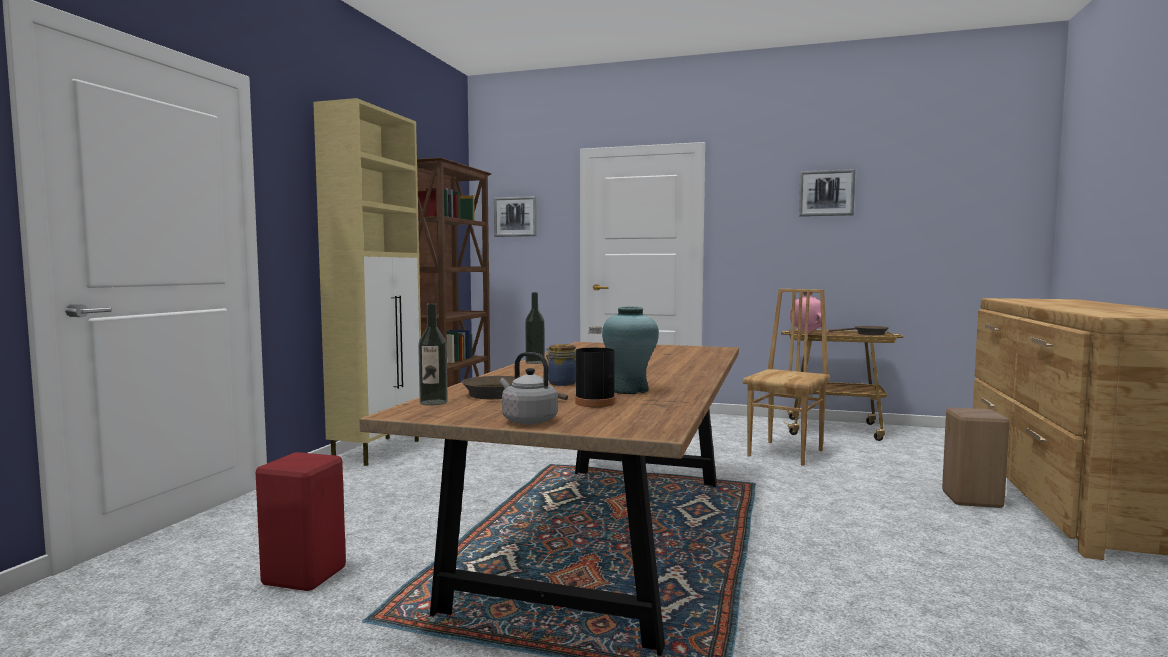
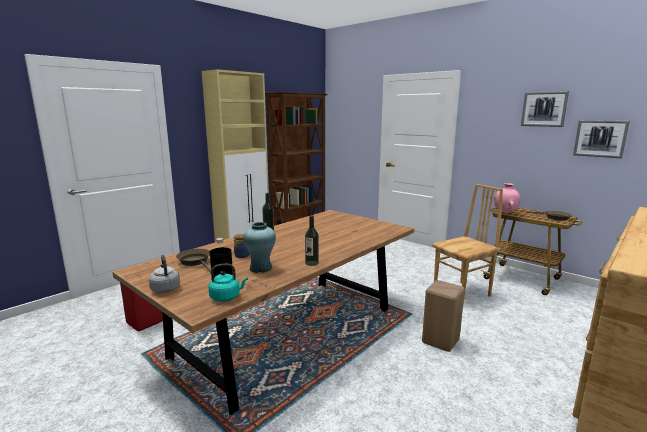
camera: 25 degrees right, 10 degrees up
bottle [418,303,448,405] -> bottle moved to [305,215,319,266]
picture [494,196,537,237] -> picture moved to [573,120,630,158]
beige stool [942,408,1009,508] -> beige stool moved to [422,280,465,352]
none -> turquoise kettle [208,263,248,302]

